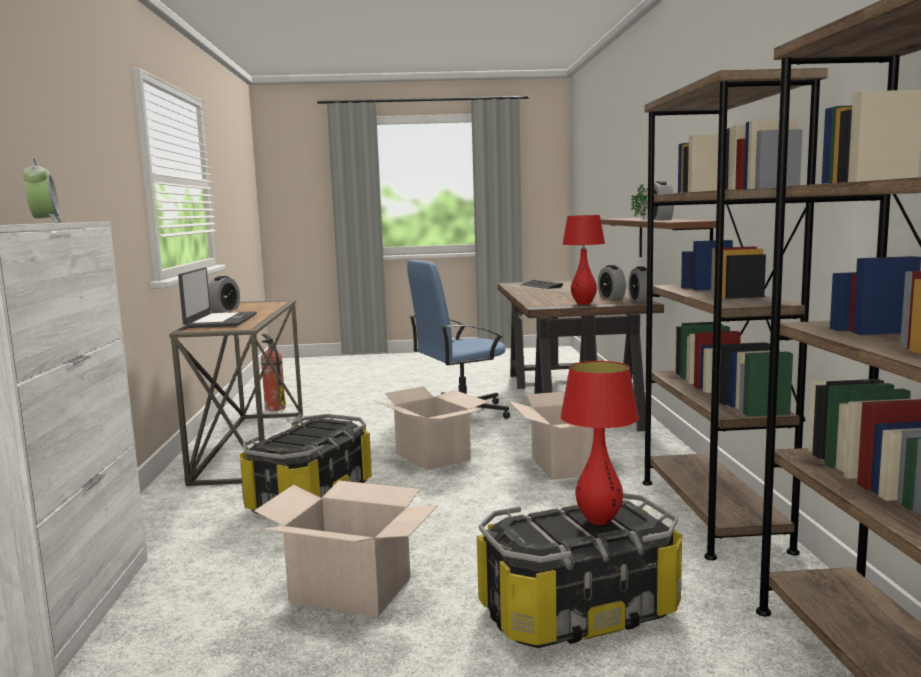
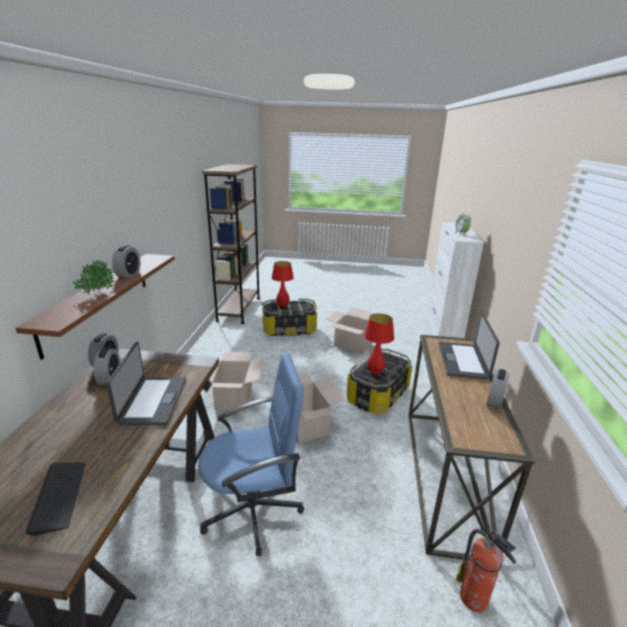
camera: 170 degrees left, 15 degrees up
red table lamp [562,215,605,305] -> red table lamp moved to [364,314,394,375]
brown bookcase [642,68,828,560] -> none
none -> laptop [106,341,186,425]

